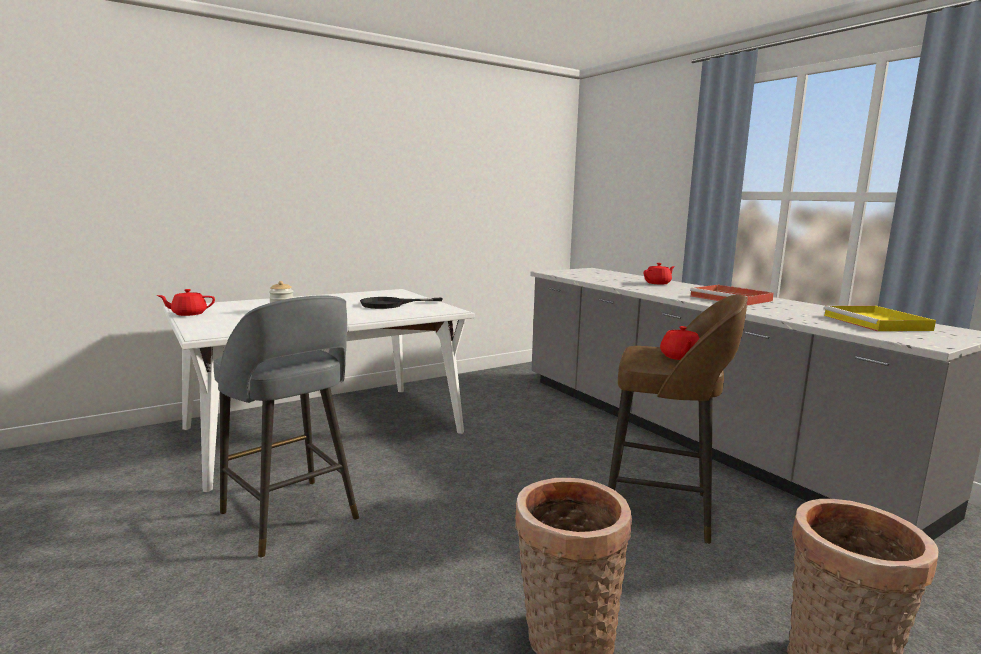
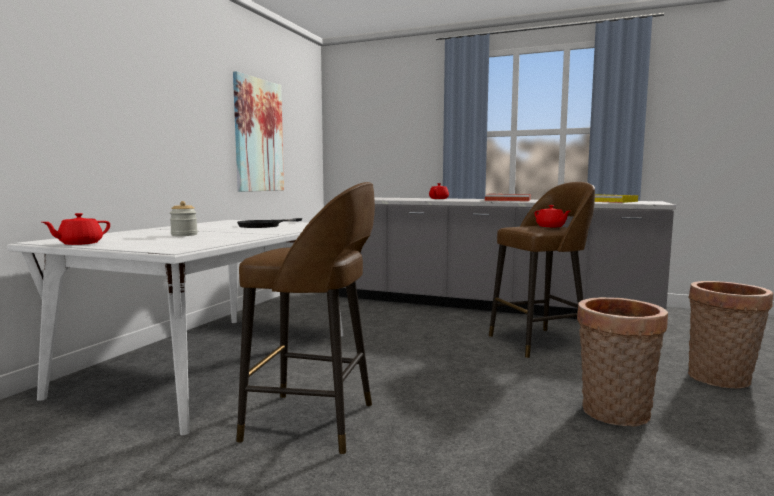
camera: 35 degrees left, 5 degrees down
grey stool [213,295,359,558] -> brown stool [236,182,375,455]
none -> picture [233,71,284,192]

